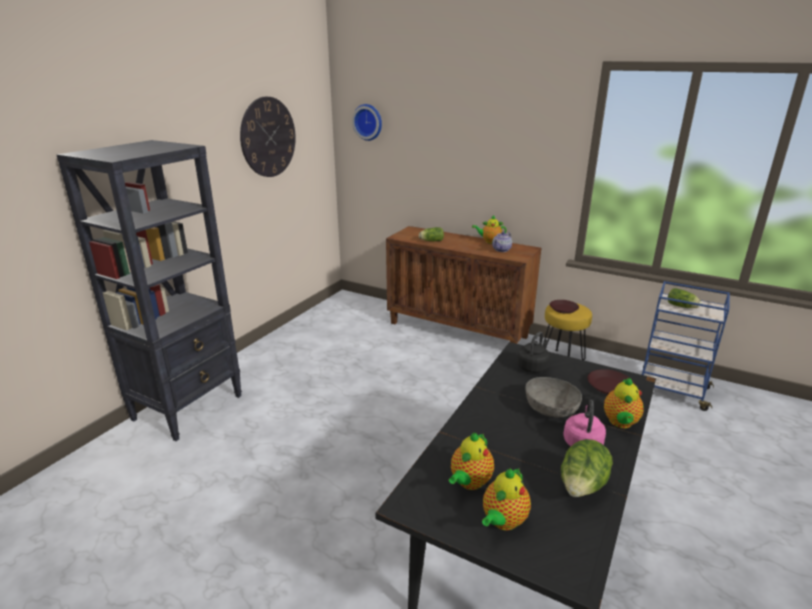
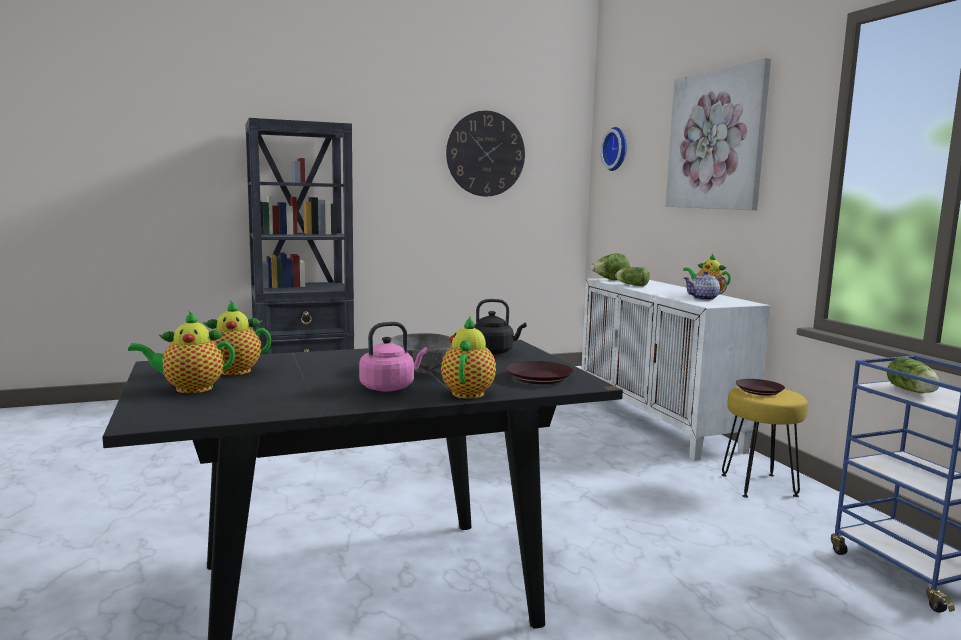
camera: 40 degrees right, 15 degrees down
brown cabinet [386,226,541,344] -> white cabinet [581,278,770,461]
lettuce [561,439,613,497] -> lettuce moved to [590,253,630,280]
teapot [604,378,644,428] -> teapot turned 135 degrees clockwise [441,316,496,399]
none -> picture [666,58,771,210]

